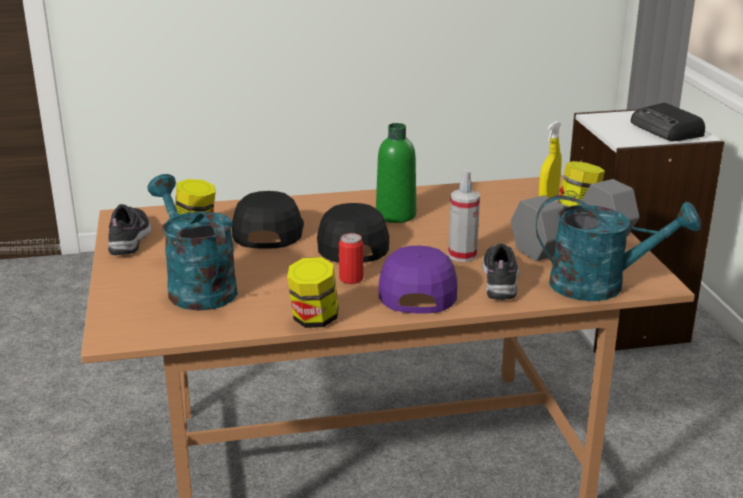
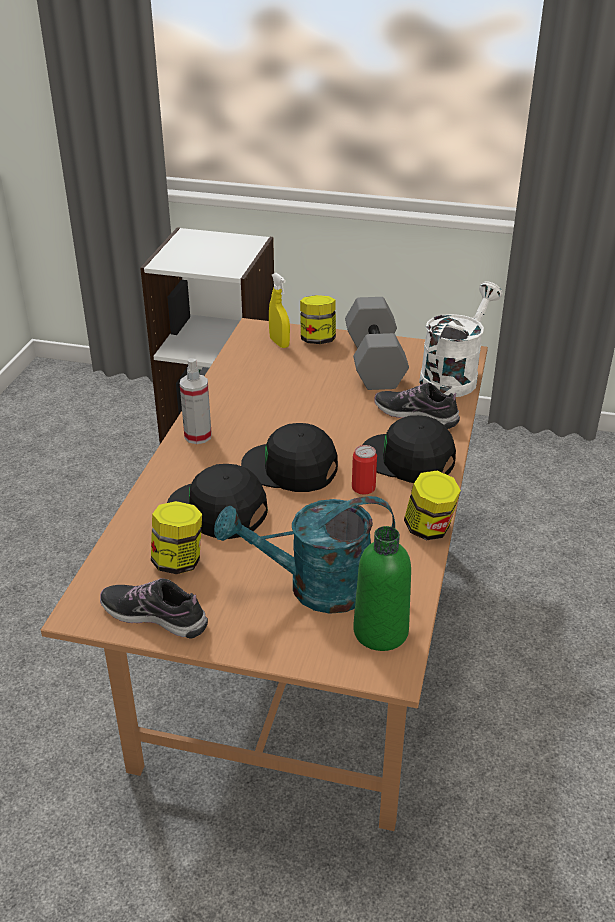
camera: 65 degrees left, 10 degrees up
green bottle [376,123,416,223] -> green bottle moved to [353,526,411,651]
purple cap [379,245,457,314] -> black cap [362,415,456,483]
spray bottle [448,169,480,262] -> spray bottle moved to [180,358,212,444]
turquoise watering can [536,195,701,301] -> white watering can [419,281,503,397]
radio [631,103,705,141] -> none

